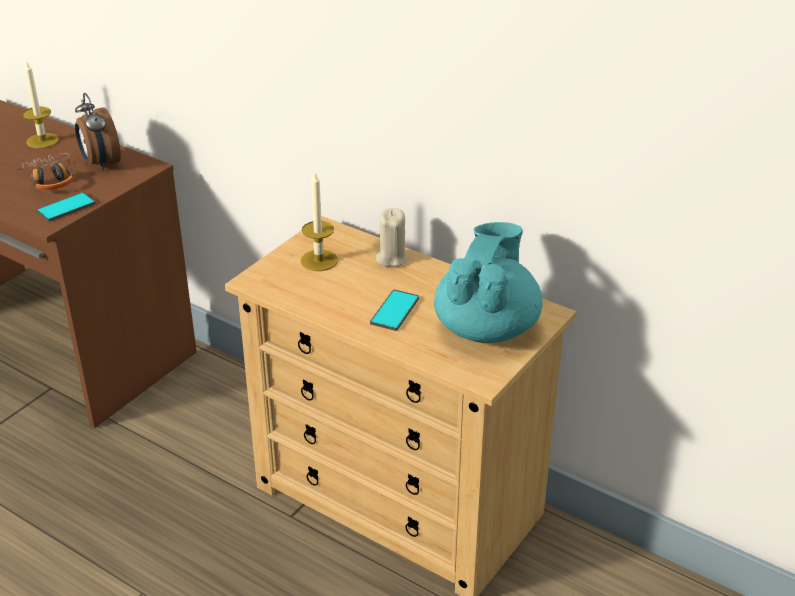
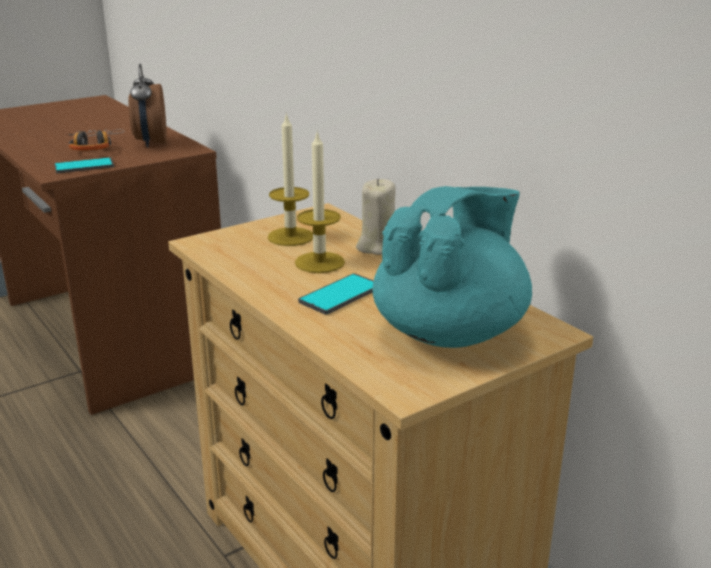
camera: 20 degrees right, 10 degrees down
candle [23,61,59,148] -> candle moved to [295,130,345,273]

